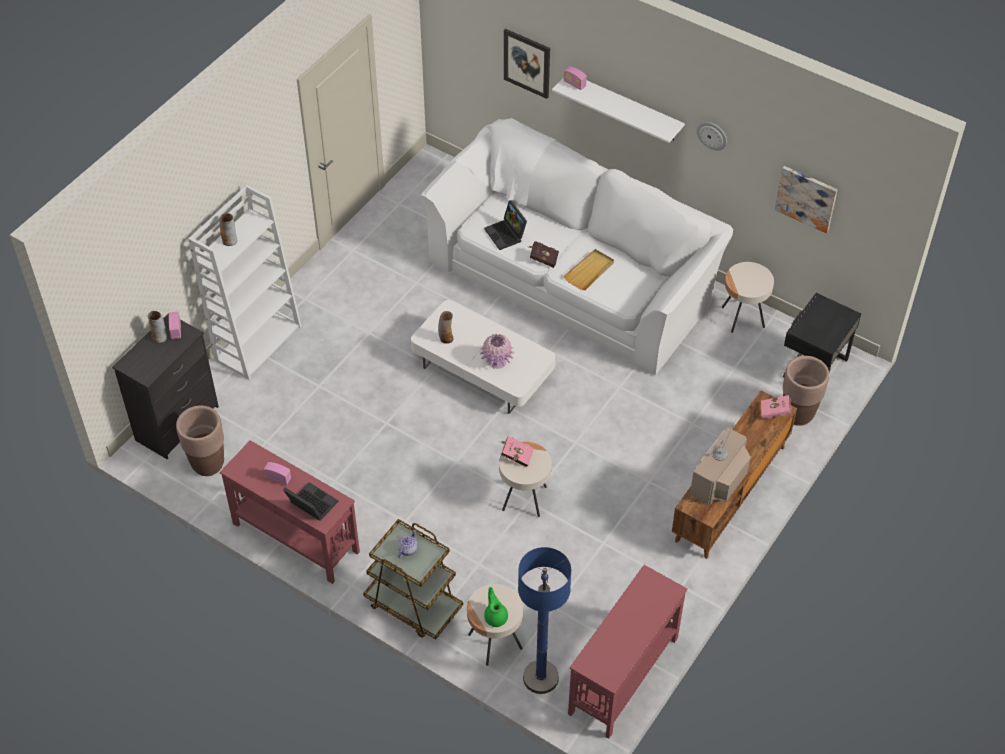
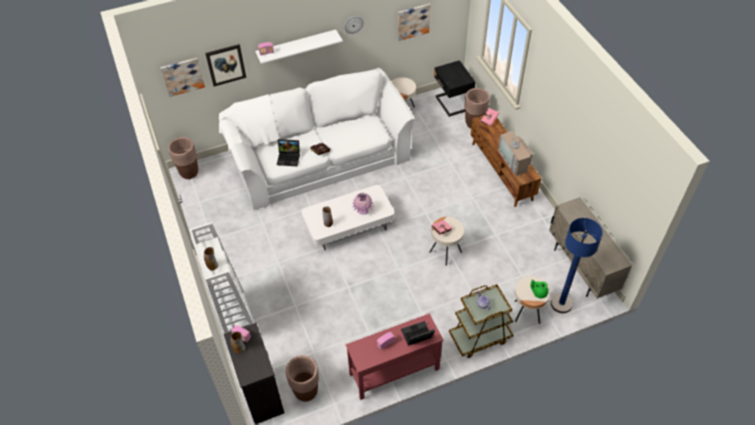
camera: 55 degrees left, 0 degrees up
beige tray [564,249,614,290] -> none
red console table [568,565,687,739] -> beige cabinet [549,197,632,299]
none -> picture [160,58,205,97]
none -> brown planter [168,137,198,179]

